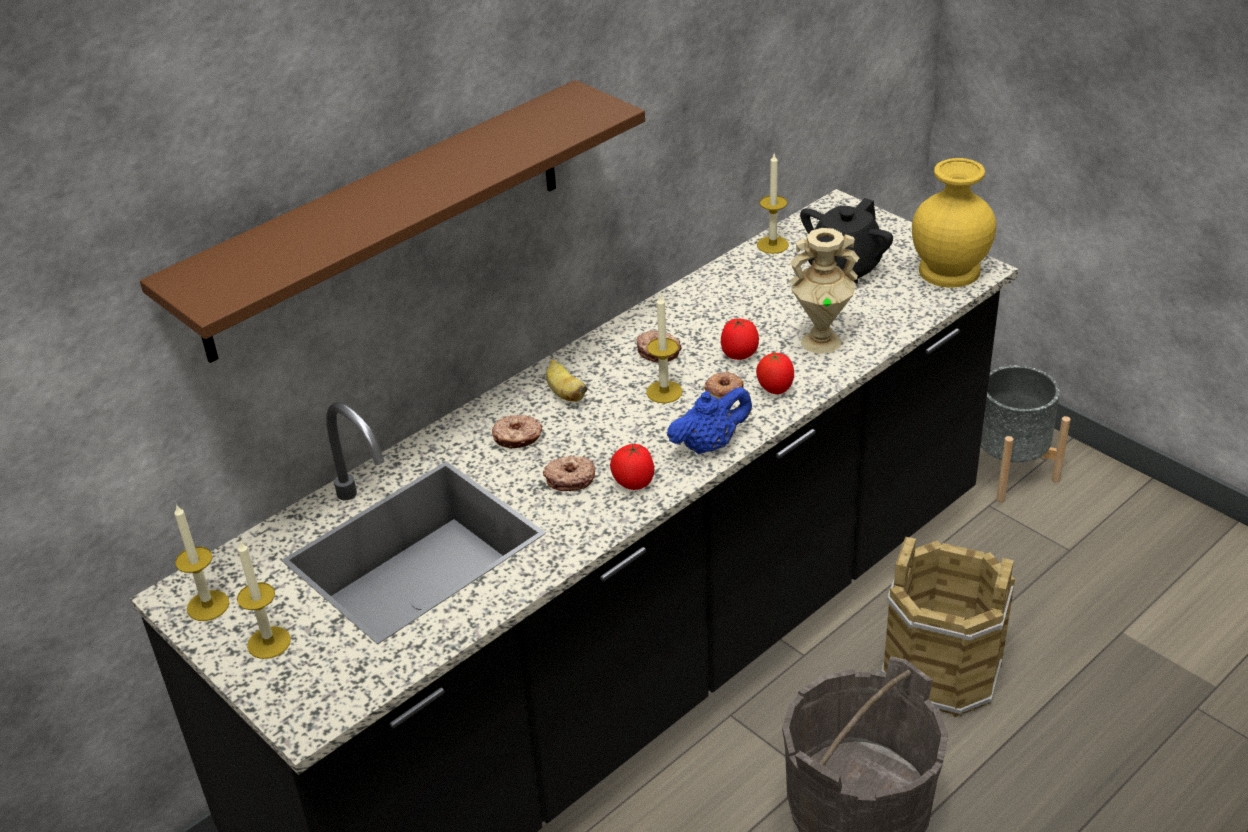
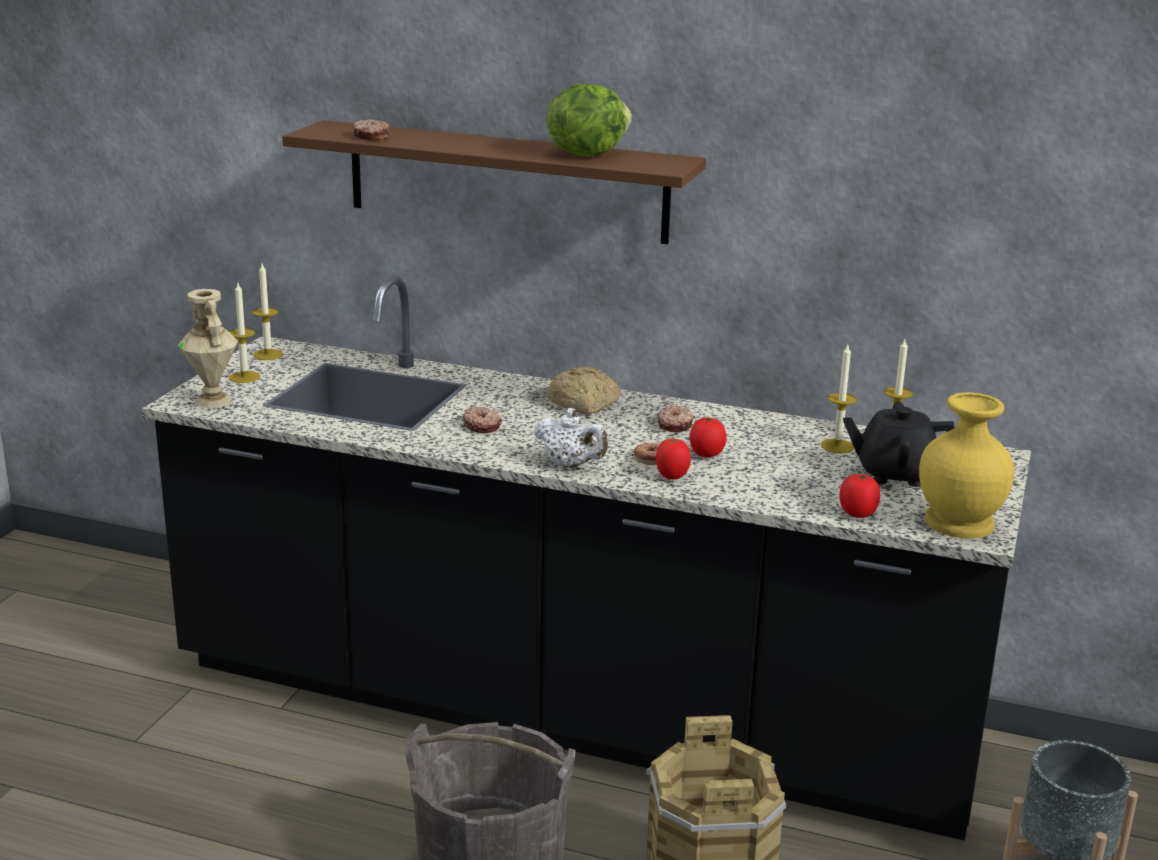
camera: 60 degrees right, 15 degrees down
donut [492,415,542,449] -> donut moved to [353,119,390,140]
banana [546,359,588,402] -> bread [547,366,621,414]
tomato [610,444,654,490] -> tomato moved to [839,474,880,518]
candle [646,294,683,403] -> candle moved to [821,345,857,453]
blue teapot [667,387,752,454] -> white teapot [533,408,608,468]
beige vase [790,228,859,354] -> beige vase moved to [178,289,239,408]
none -> lettuce [546,84,632,156]

